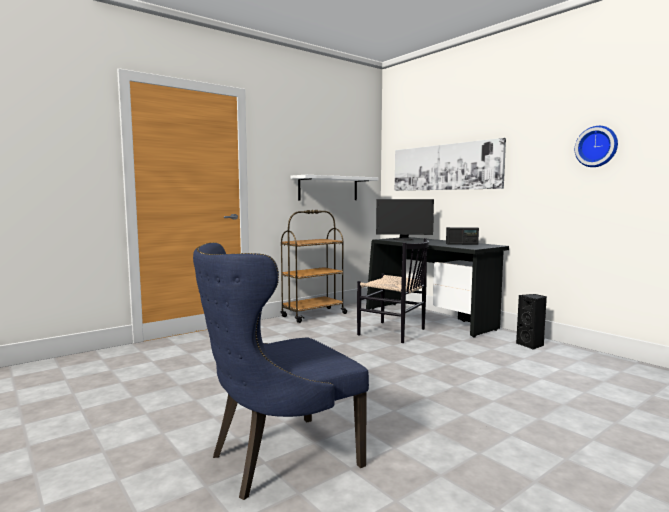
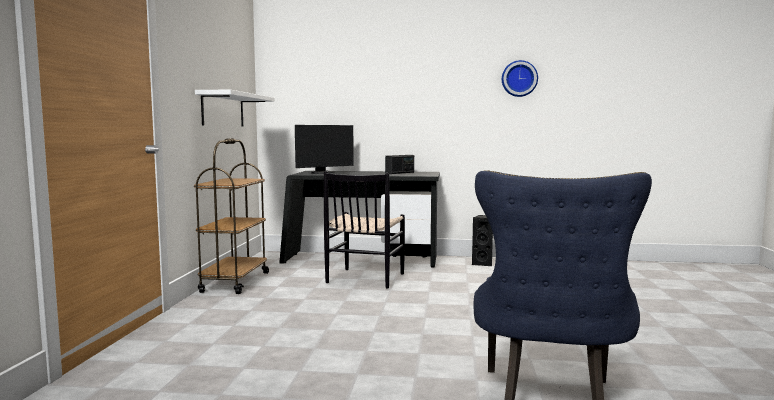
camera: 45 degrees left, 0 degrees up
black chair [357,238,429,343] -> black chair turned 120 degrees clockwise [324,171,405,289]
picture [395,138,506,191] -> none

